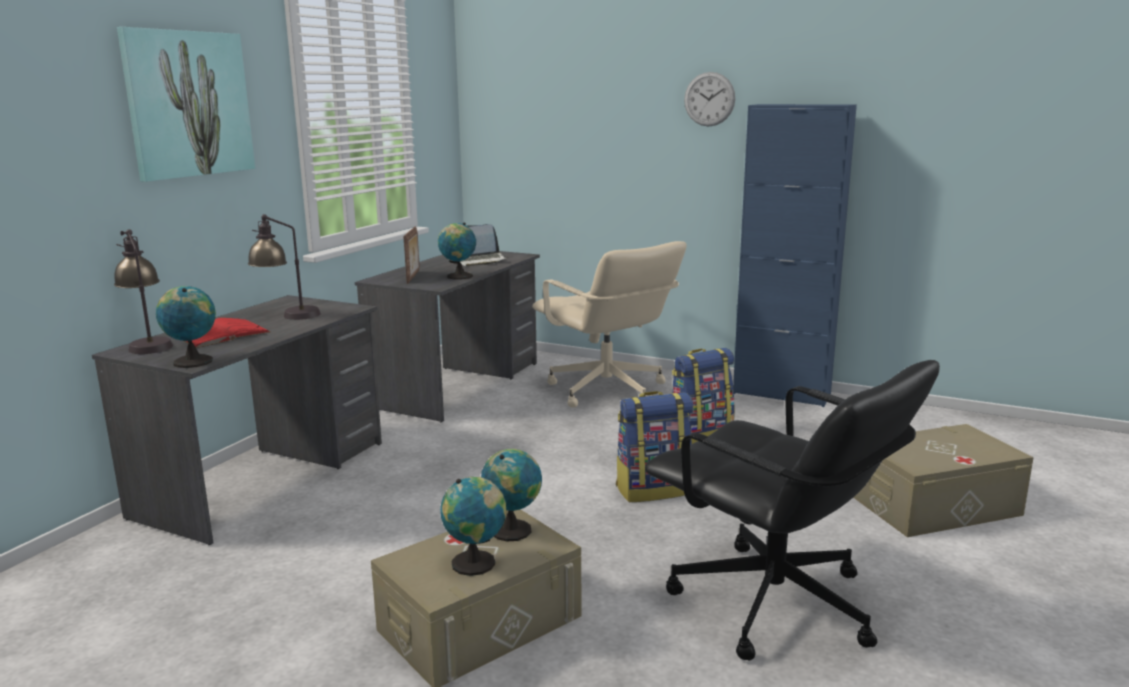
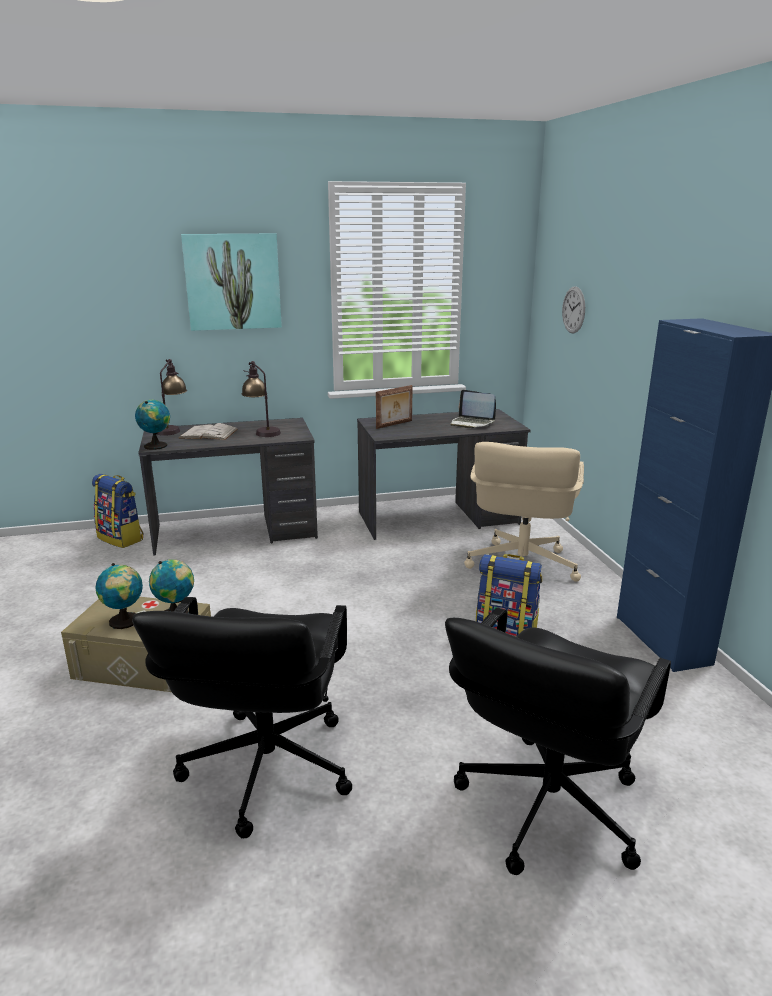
camera: 50 degrees right, 5 degrees up
red book [184,318,270,348] -> white book [179,423,238,440]
globe [438,223,476,280] -> none
backpack [616,391,693,502] -> backpack moved to [92,474,144,548]
wall clock [684,72,735,127] -> wall clock moved to [562,286,585,333]
beige storage box [853,424,1034,537] -> black office chair [445,607,671,875]

